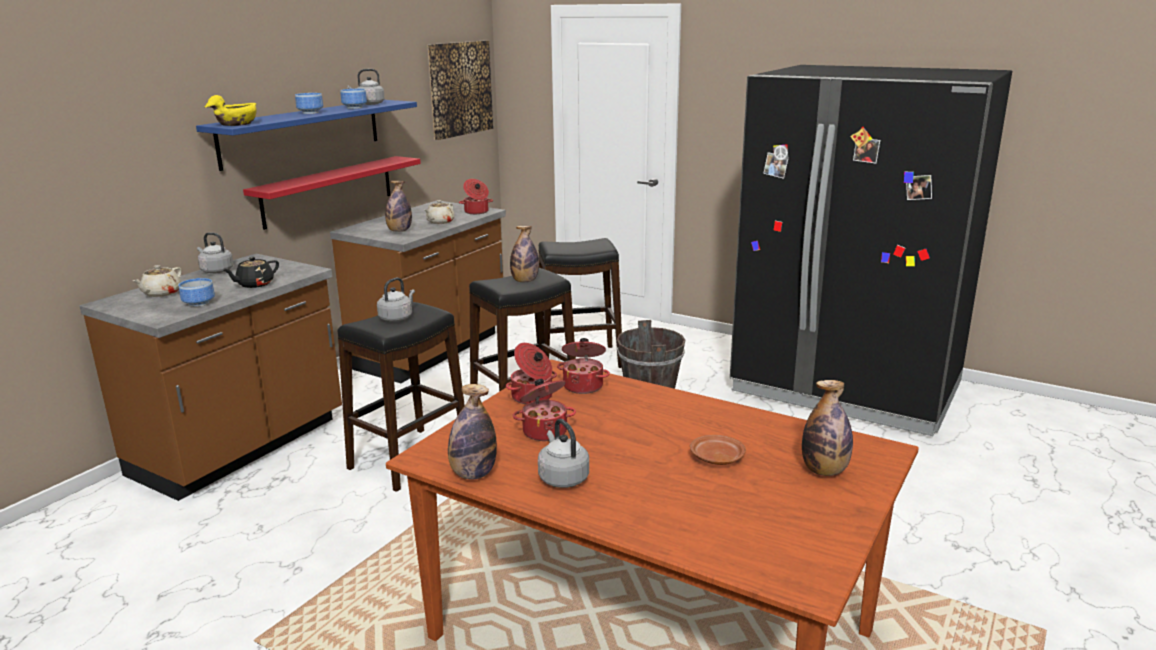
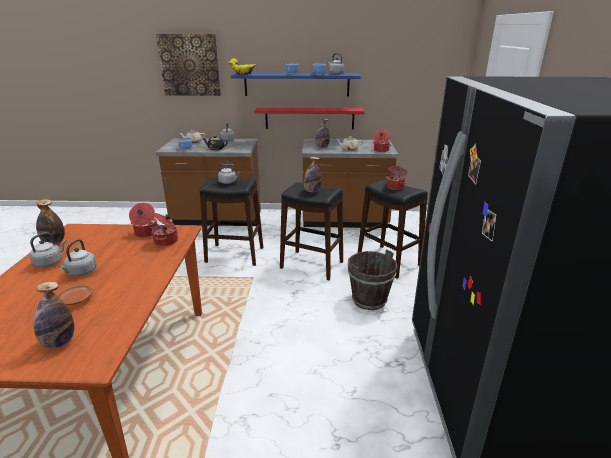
camera: 60 degrees right, 5 degrees up
picture [428,40,493,140] -> picture moved to [156,34,221,96]
cooking pot [513,379,576,441] -> cooking pot moved to [386,166,407,190]
none -> grey kettle [59,239,97,276]

